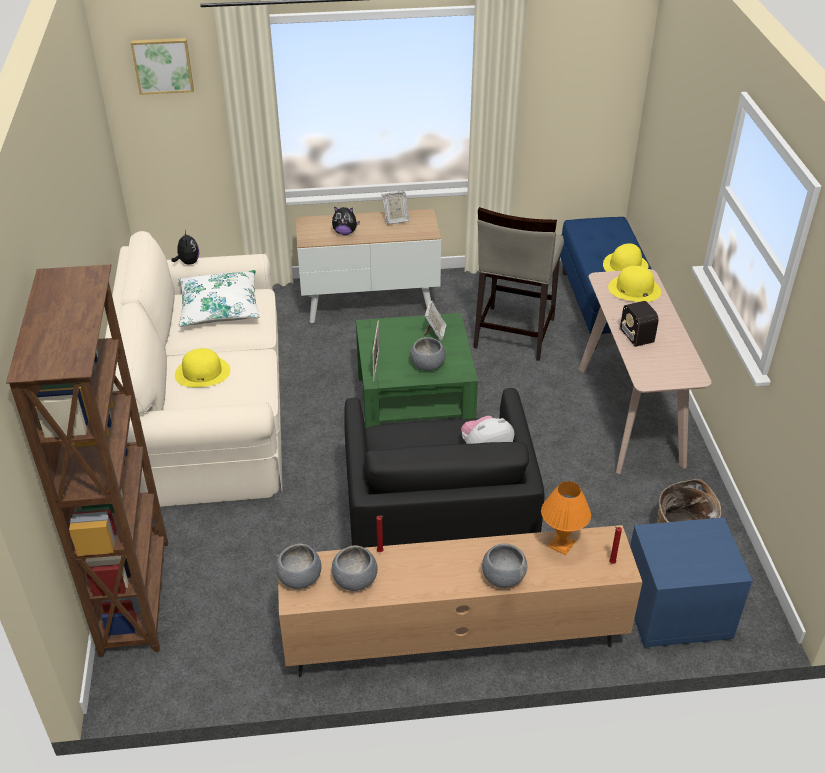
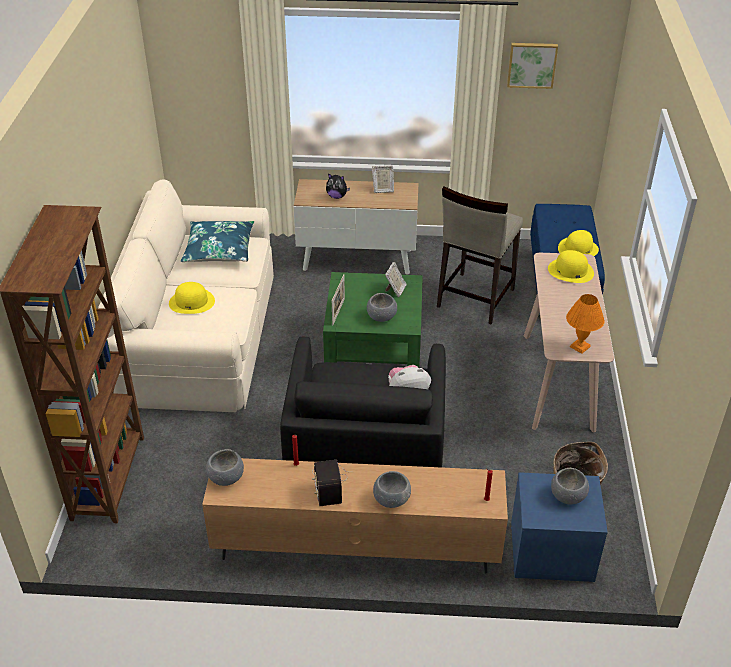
camera: 10 degrees right, 0 degrees up
picture [131,38,194,95] -> picture moved to [507,43,558,89]
plush toy [171,230,199,264] -> none
white pillow [179,270,260,327] -> blue pillow [181,221,254,262]
grey bowl [332,545,378,591] -> grey bowl moved to [551,468,589,504]
orange table lamp [541,481,591,555] -> orange table lamp moved to [566,294,605,354]
radio [612,301,658,347] -> radio moved to [312,460,348,506]

